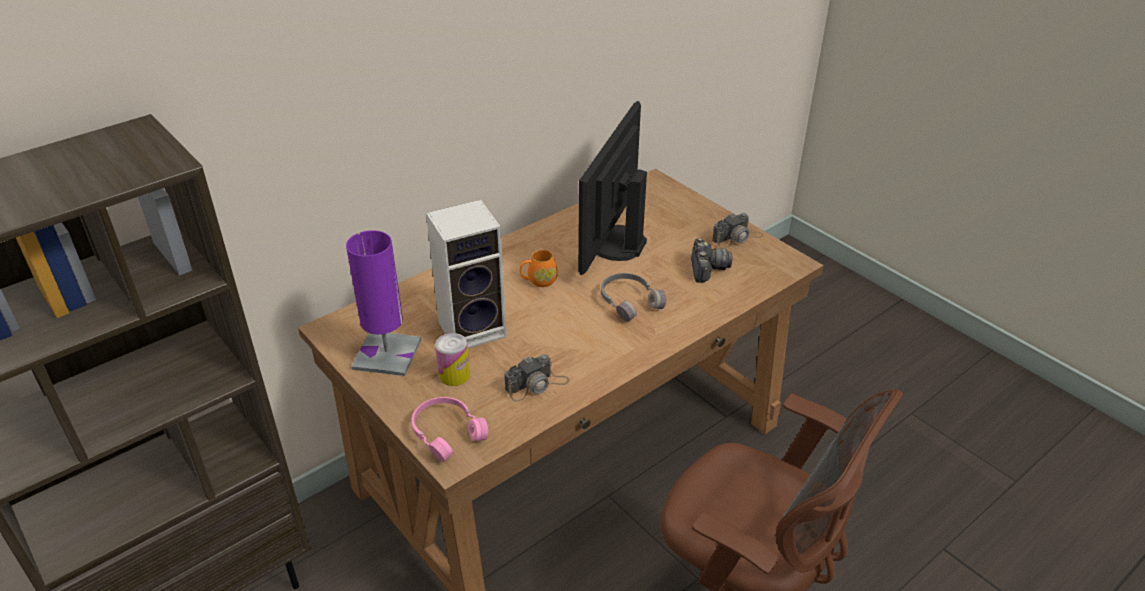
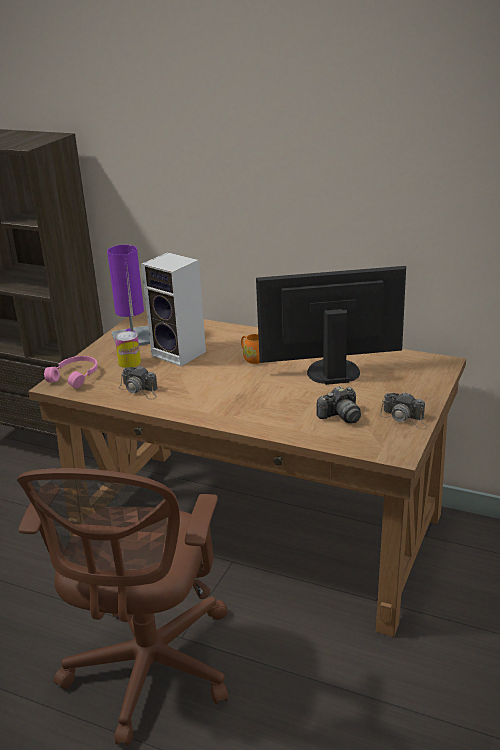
camera: 65 degrees right, 10 degrees down
grey headphones [601,273,666,322] -> none

